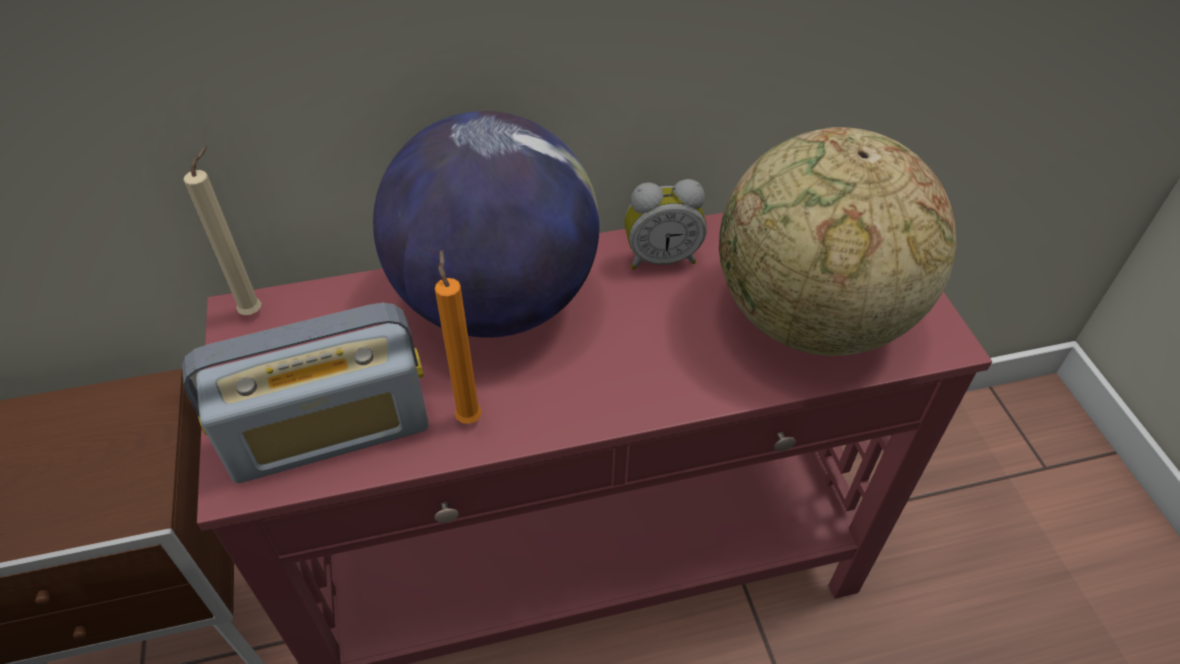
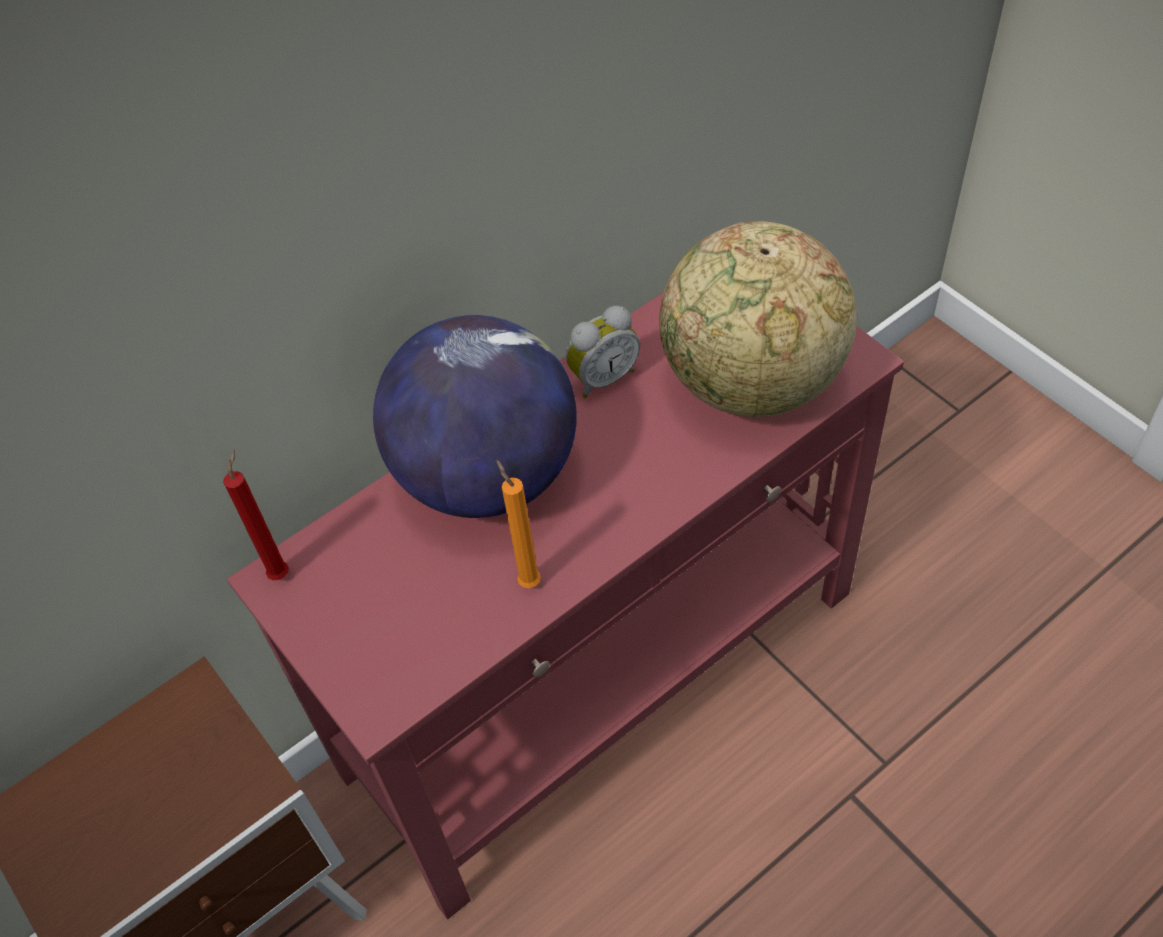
camera: 20 degrees left, 5 degrees up
radio [182,303,429,483] -> none
beige candle [183,146,261,315] -> red candle [223,449,289,580]

